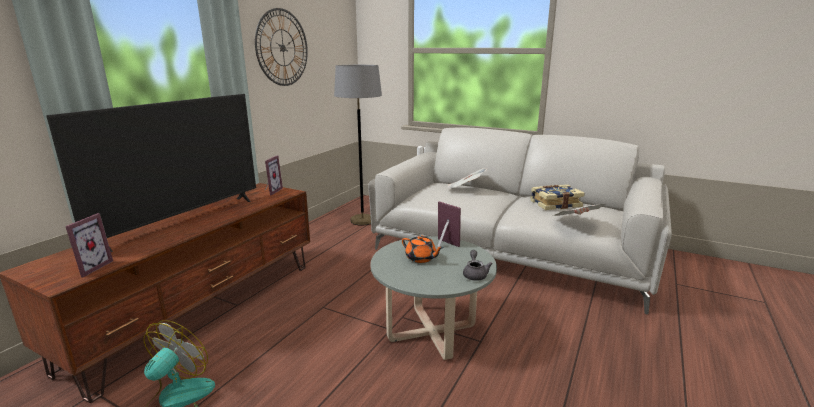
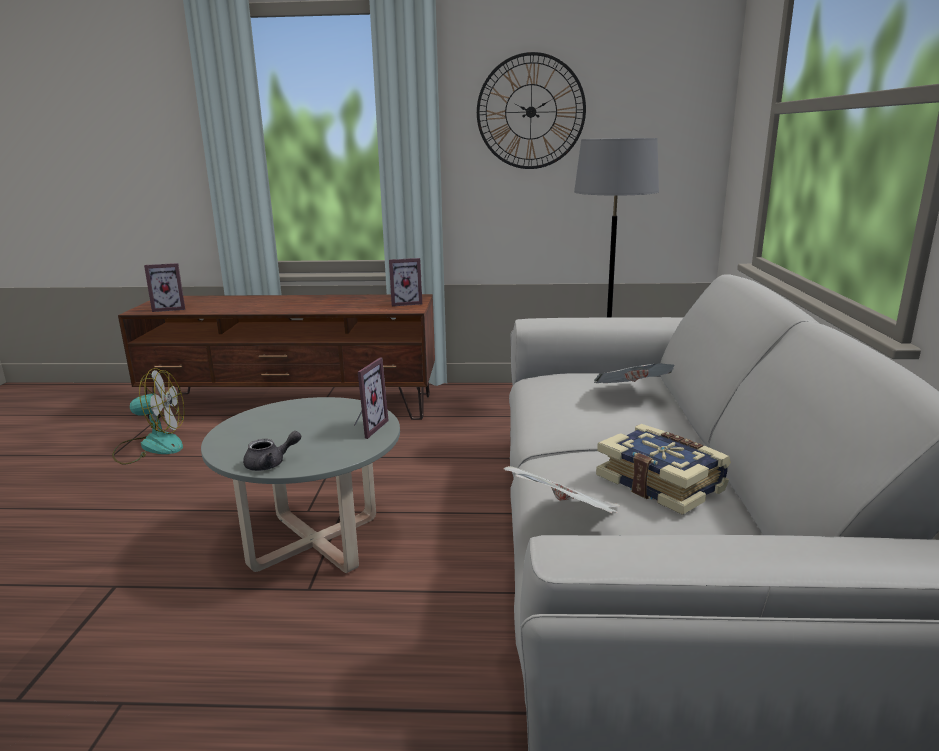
camera: 65 degrees right, 0 degrees up
television [46,94,256,252] -> none
orange teapot [402,235,444,263] -> none

